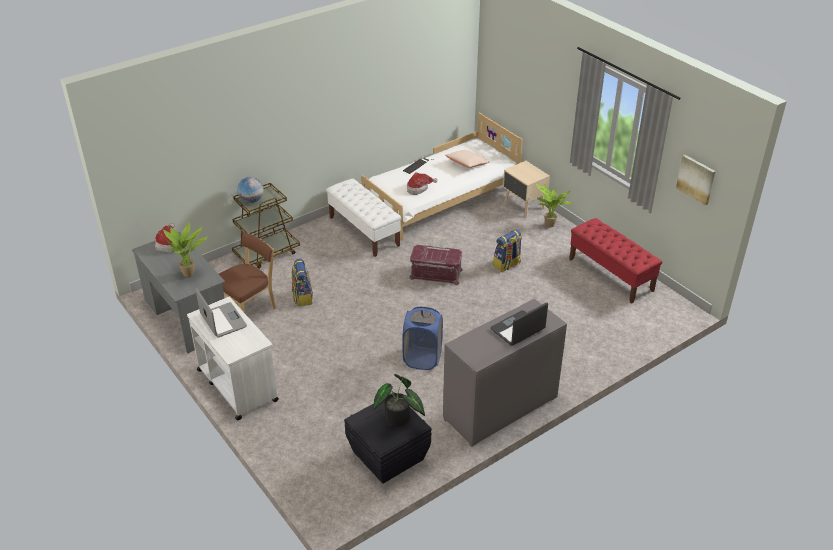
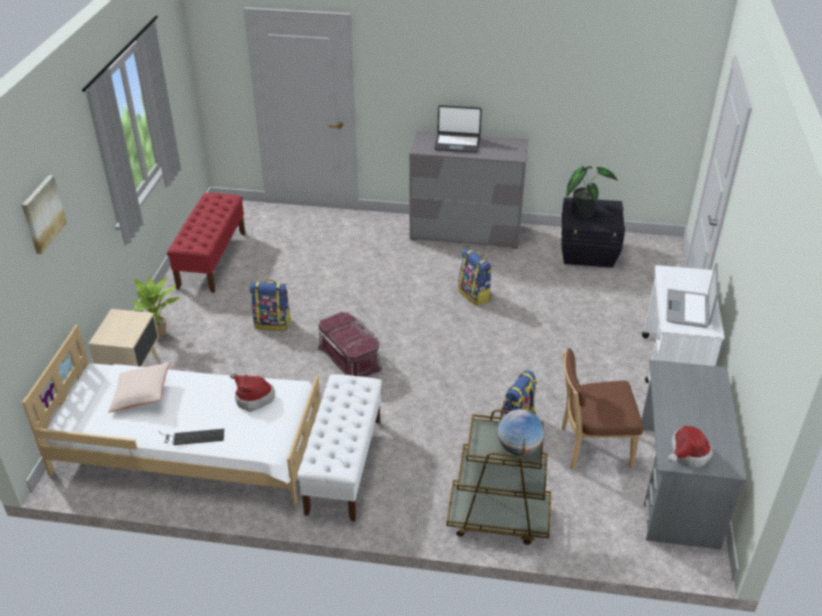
camera: 135 degrees left, 0 degrees up
potted plant [163,223,208,277] -> none
blue laundry basket [402,306,443,370] -> backpack [458,248,492,306]
picture [676,155,716,205] -> picture moved to [22,175,67,254]

